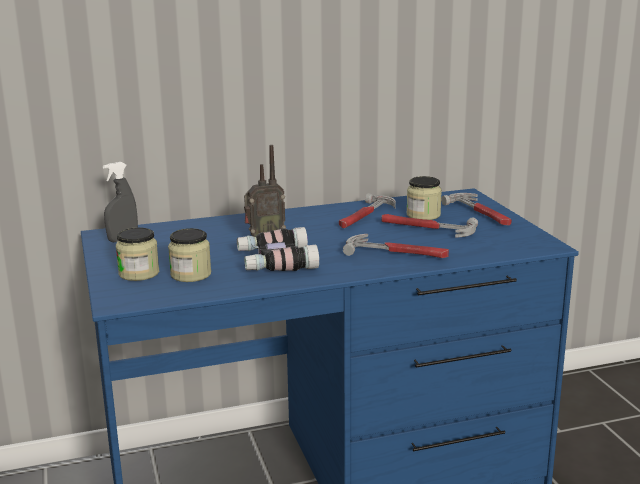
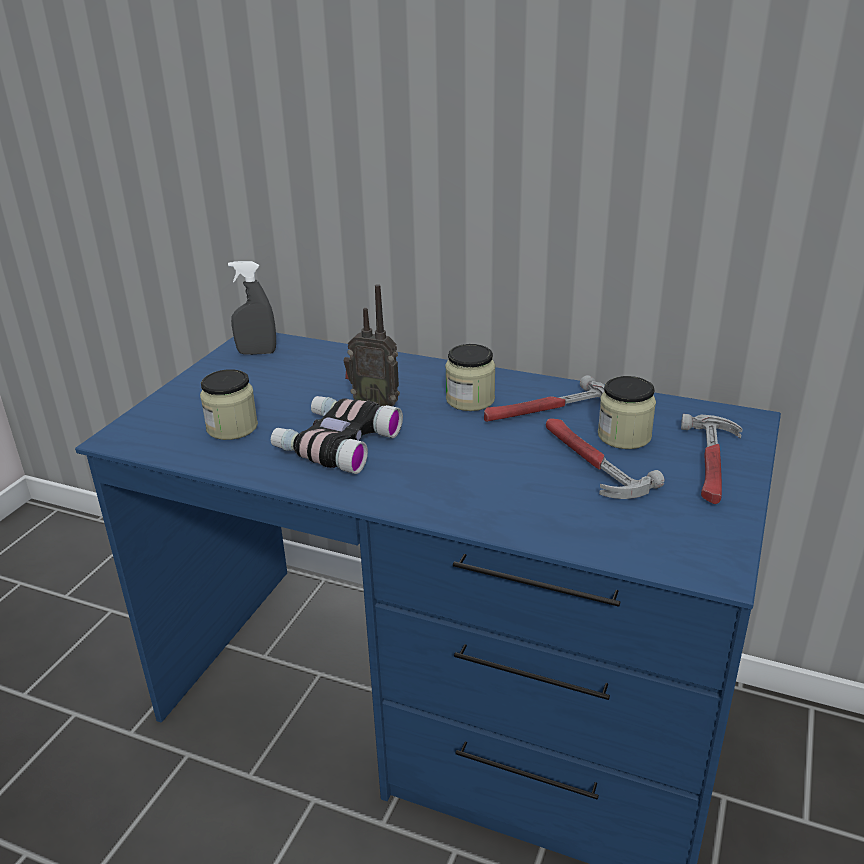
camera: 40 degrees right, 10 degrees up
jar [116,227,159,281] -> jar moved to [445,344,496,411]
hammer [343,234,449,258] -> none

